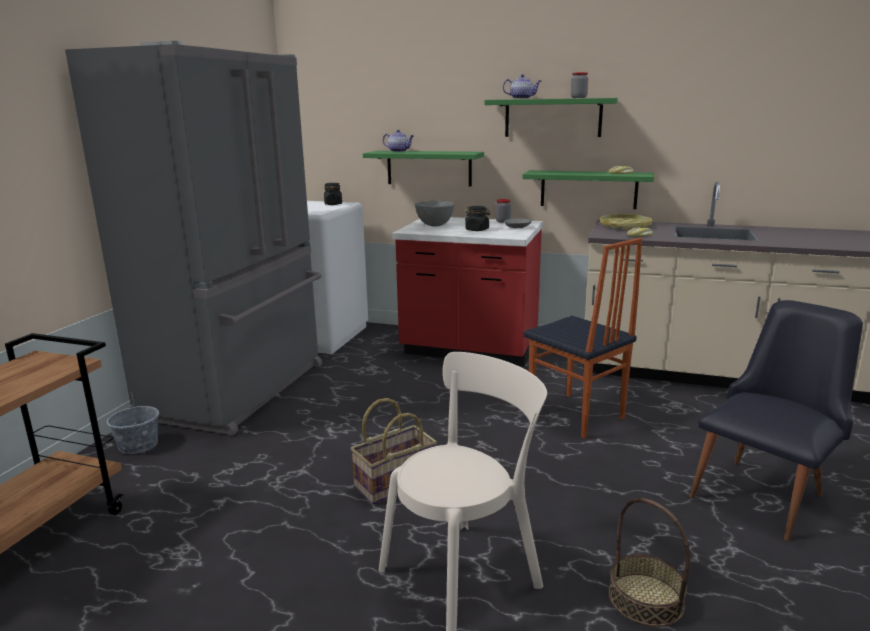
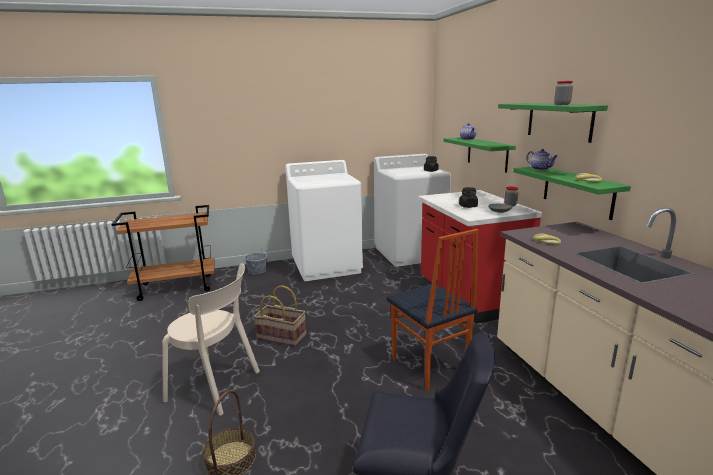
camera: 55 degrees right, 0 degrees up
grey fridge [65,41,322,435] -> white washing machine [285,160,363,281]
grey bowl [415,201,454,227] -> none
teapot [503,74,541,99] -> teapot moved to [526,149,558,170]
chair [524,238,642,439] -> chair turned 45 degrees counterclockwise [387,229,478,391]
yellow tray [600,214,652,230] -> none

